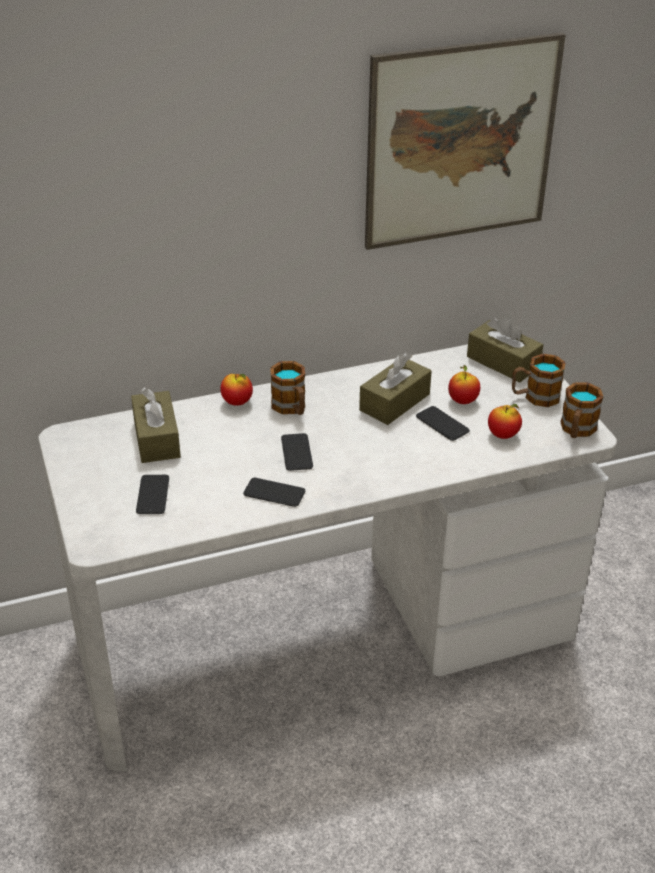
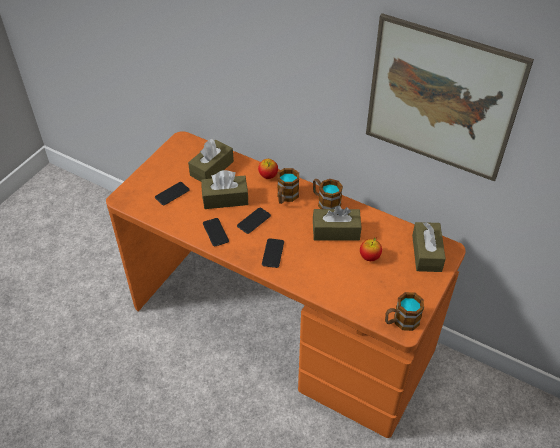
camera: 50 degrees right, 10 degrees up
white desk [38,344,617,771] -> orange desk [106,132,465,438]
phone [416,406,470,441] -> phone moved to [262,238,284,268]
apple [488,404,522,439] -> none
mug [512,354,566,407] -> mug moved to [313,179,343,209]
none -> brown tissue box [201,170,248,209]

